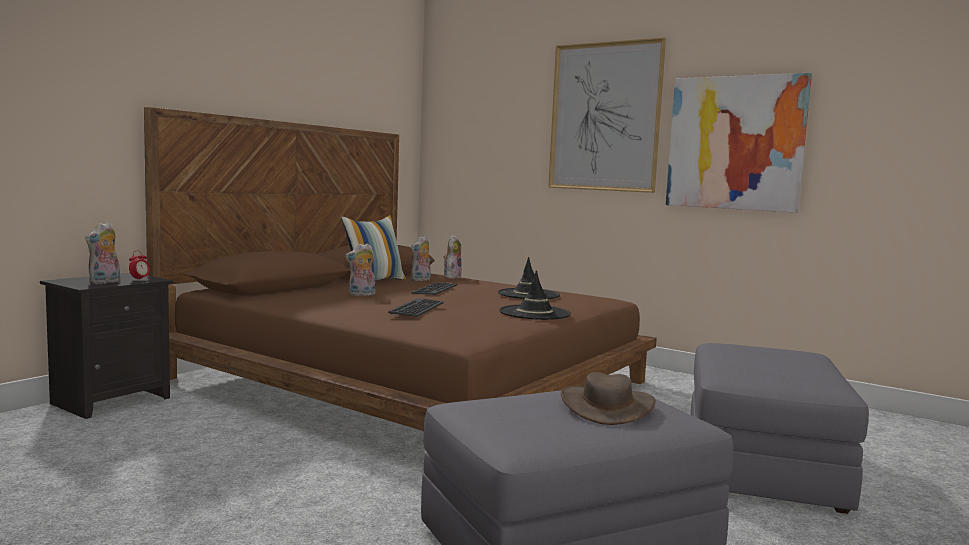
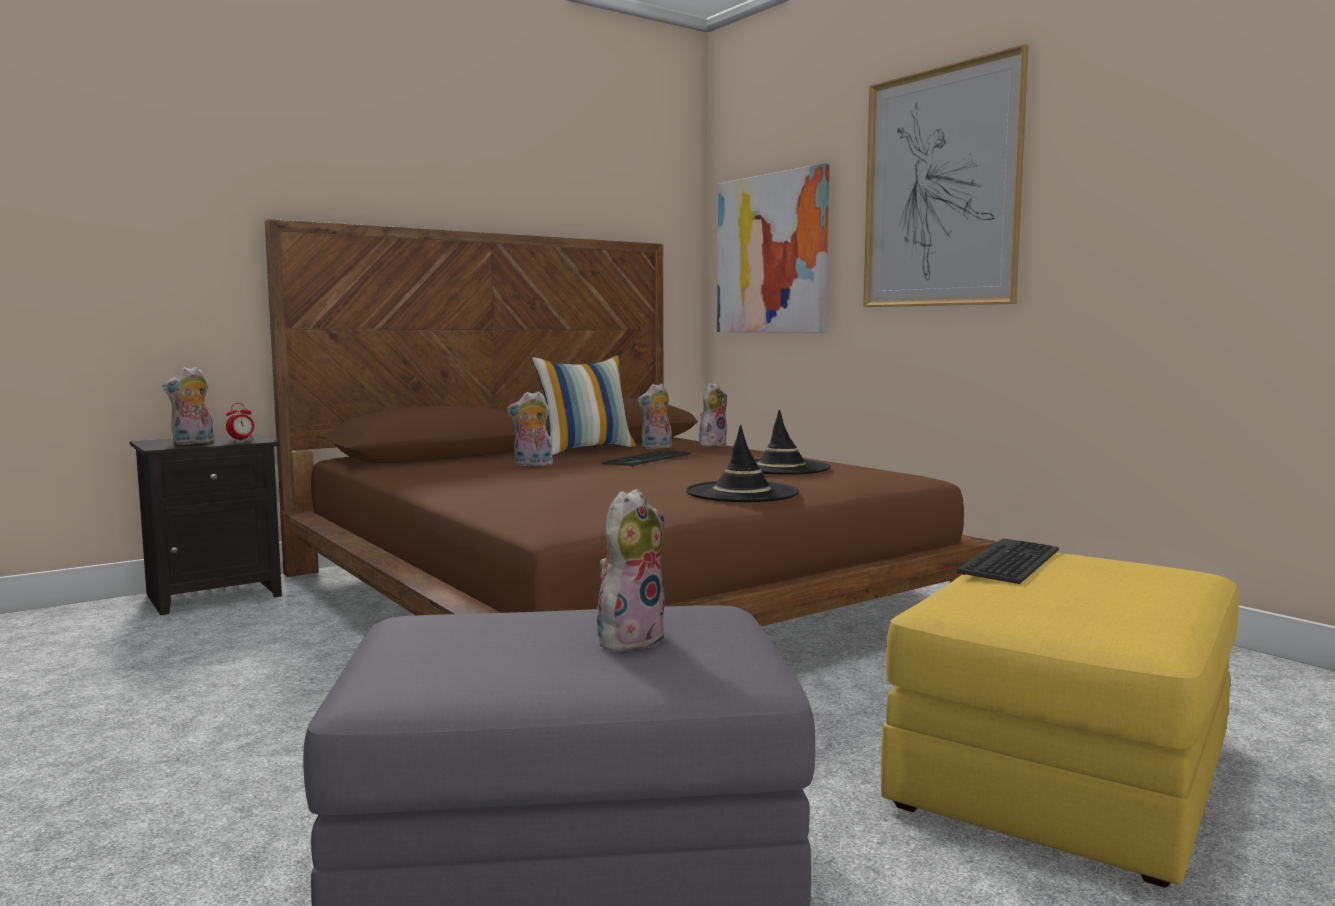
camera: 20 degrees right, 0 degrees up
keyboard [388,298,444,317] -> keyboard moved to [957,538,1059,584]
brown hat [561,372,655,425] -> plush toy [597,489,666,653]
picture [666,73,812,213] -> picture moved to [717,163,829,333]
grey ottoman [691,343,869,514] -> yellow ottoman [881,553,1238,888]

